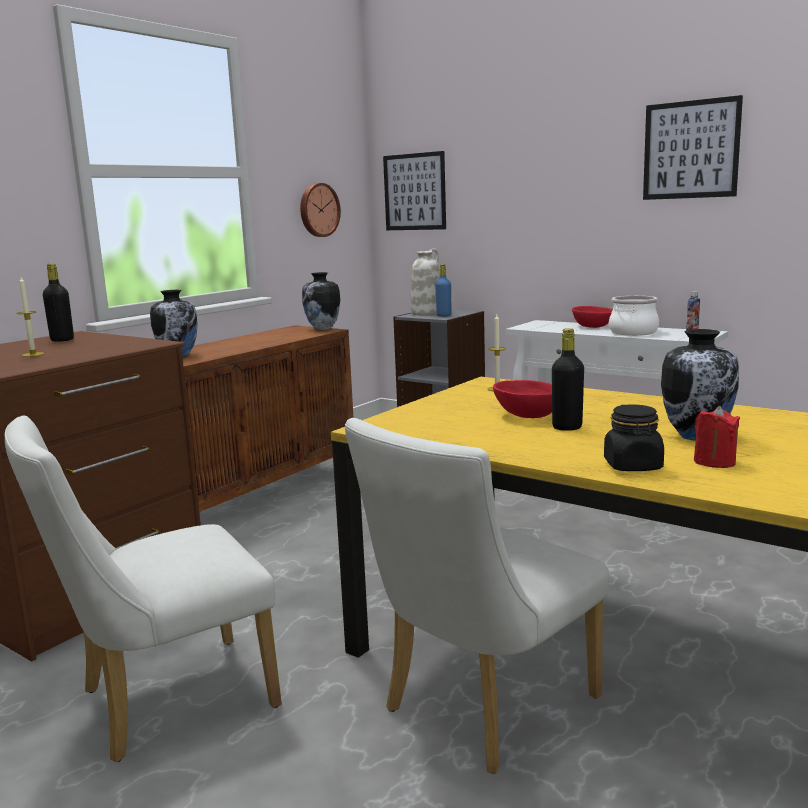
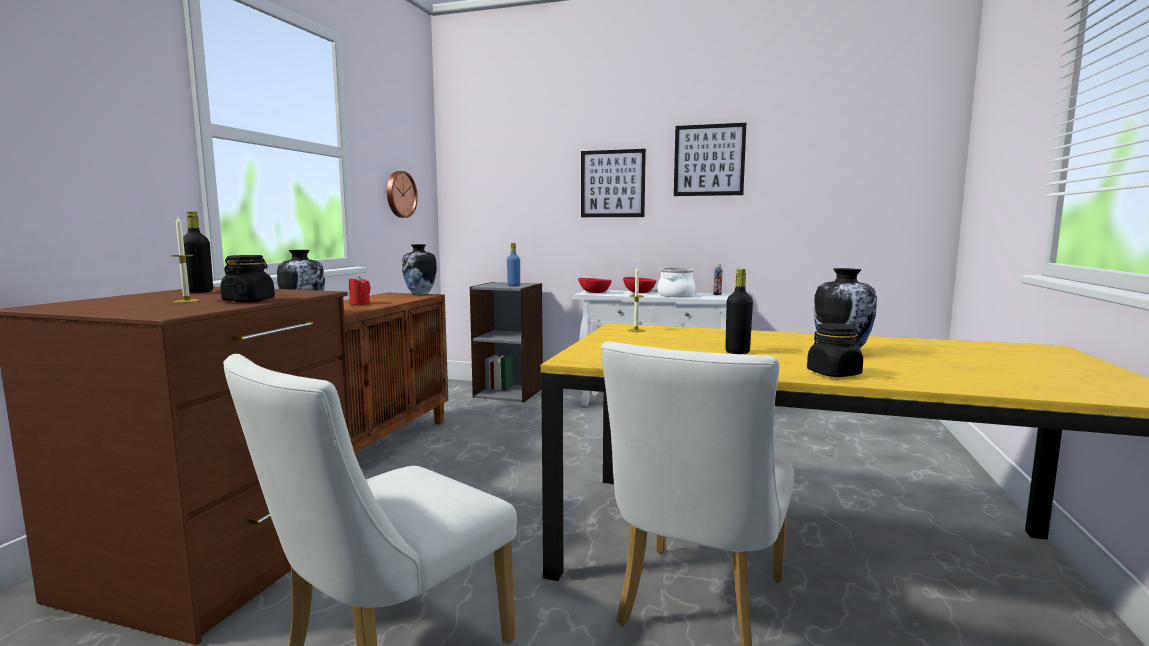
camera: 20 degrees left, 5 degrees down
picture [383,151,446,230] -> picture moved to [581,149,646,217]
white vase [411,248,440,315] -> none
red bowl [493,380,552,418] -> red bowl moved to [578,278,612,293]
red candle [694,406,740,468] -> red candle moved to [349,276,371,305]
none -> black jar [220,255,275,302]

